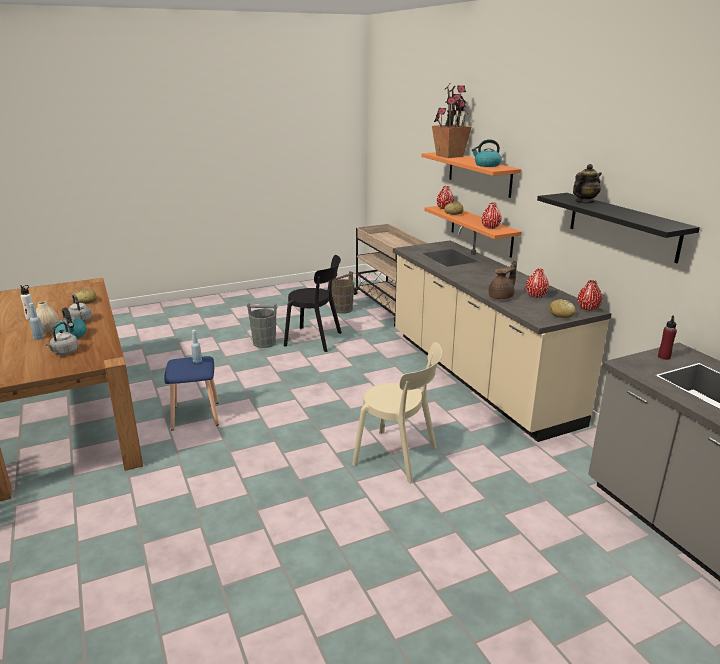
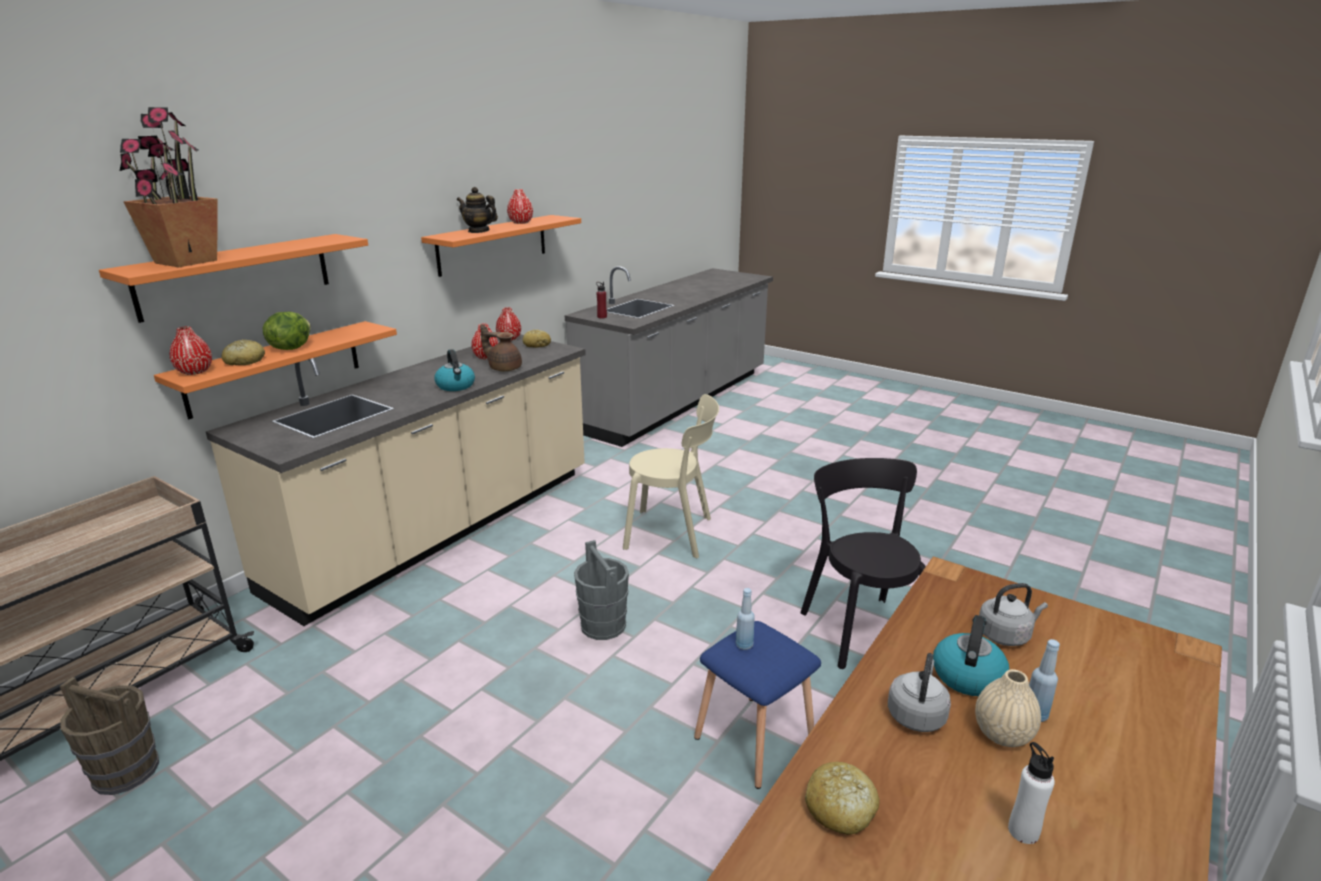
camera: 120 degrees left, 0 degrees up
grey bucket [247,303,277,348] -> grey bucket moved to [574,540,629,640]
black chair [284,255,342,352] -> black chair moved to [801,458,926,669]
beige chair [352,342,442,483] -> beige chair turned 105 degrees clockwise [623,394,719,558]
kettle [472,139,501,167] -> kettle moved to [434,349,475,391]
red vase [482,202,502,229] -> red vase moved to [507,189,533,224]
black shelf [537,193,700,263] -> orange shelf [421,215,581,277]
none -> lettuce [263,312,311,350]

